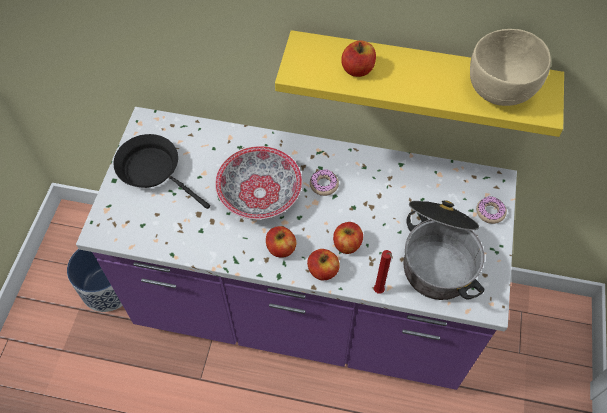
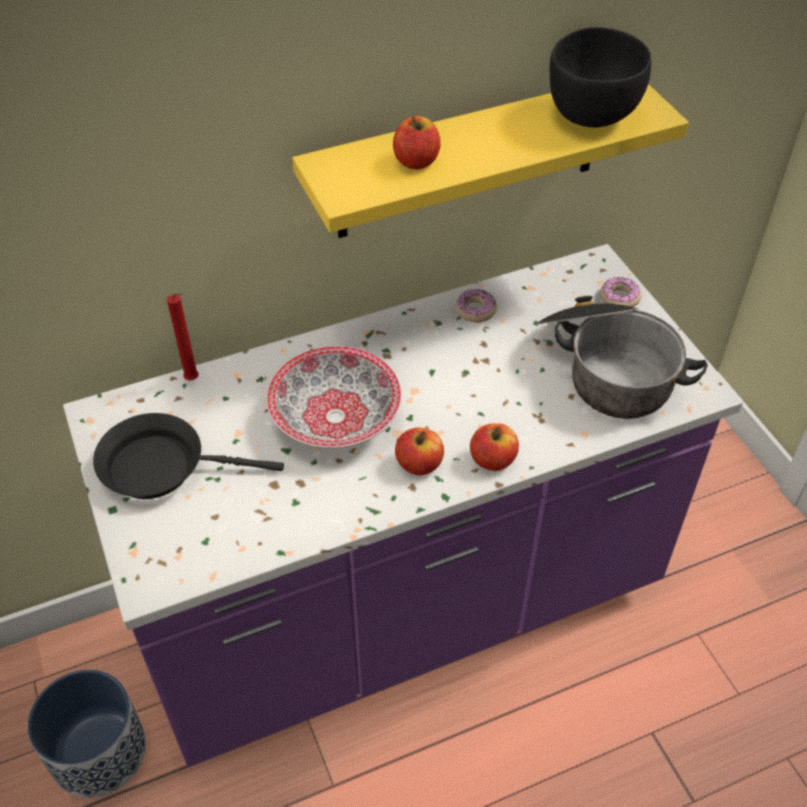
camera: 35 degrees left, 10 degrees down
donut [310,169,339,196] -> donut moved to [456,289,497,322]
apple [333,222,363,254] -> none
red candle [374,250,393,294] -> red candle moved to [167,292,199,380]
beige bowl [470,29,551,106] -> black bowl [550,27,651,128]

